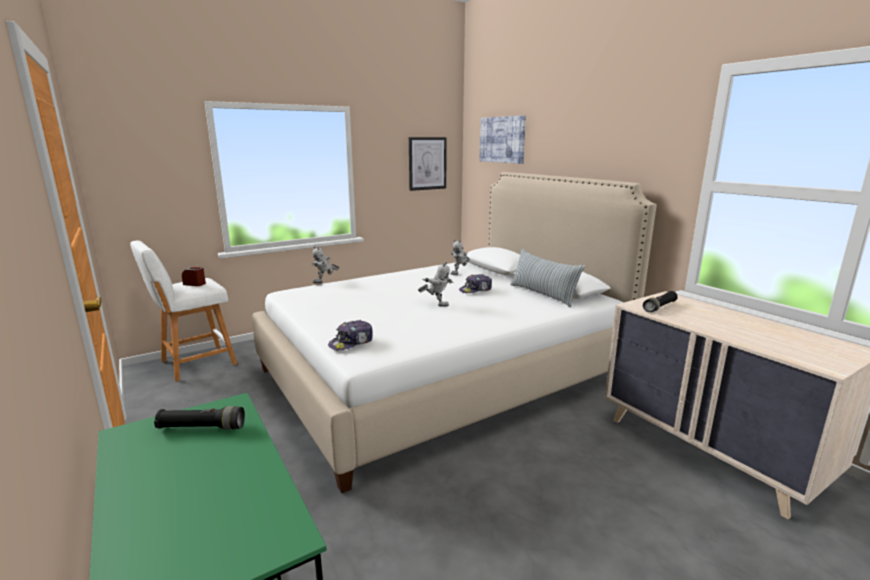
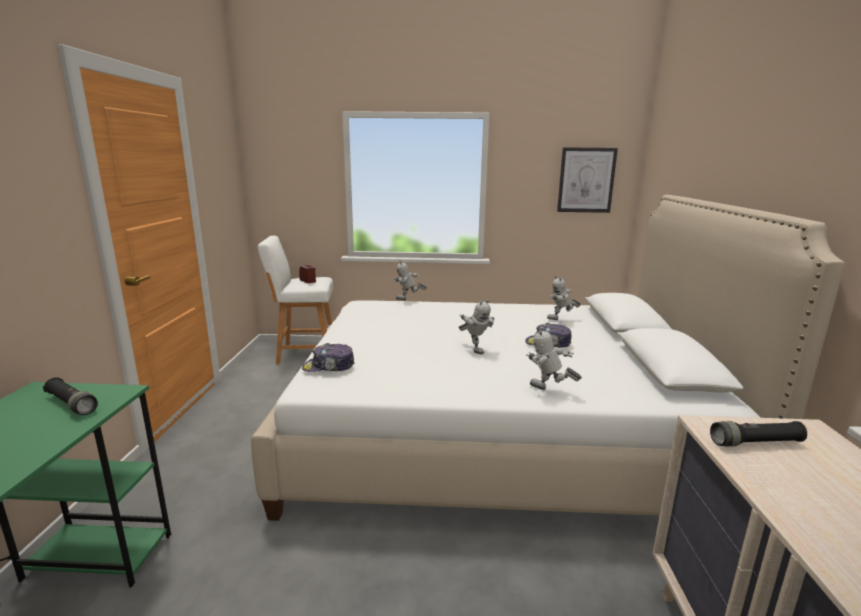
camera: 35 degrees right, 0 degrees up
picture [480,115,526,164] -> none
pillow [510,249,585,307] -> none
none -> toy robot [526,327,582,390]

